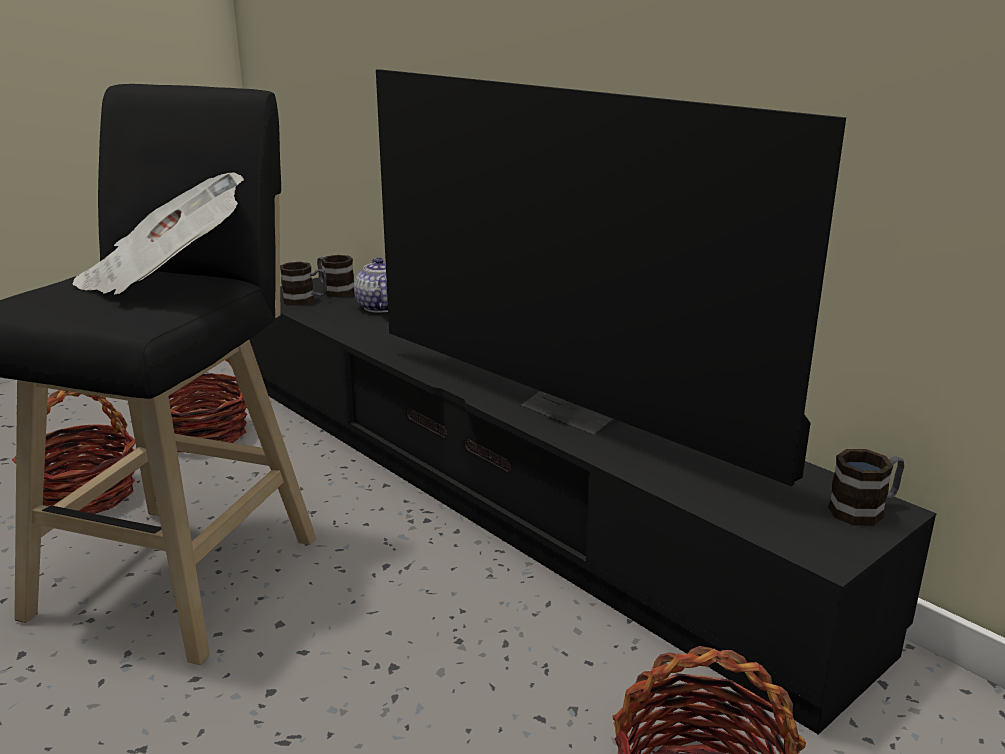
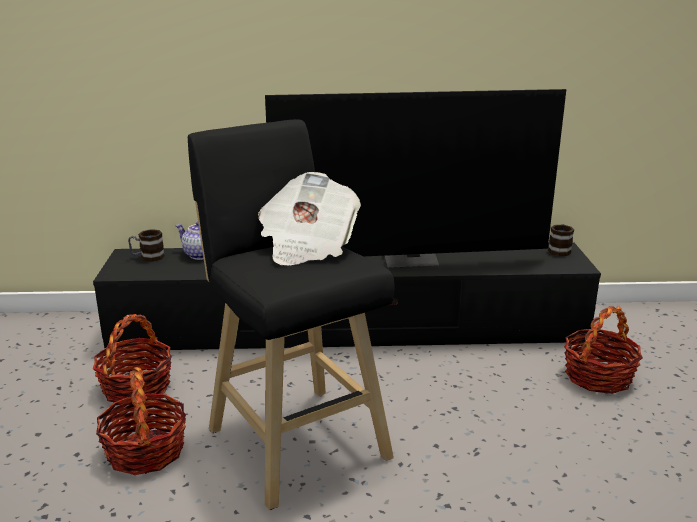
camera: 50 degrees left, 0 degrees up
mug [280,262,327,306] -> none

